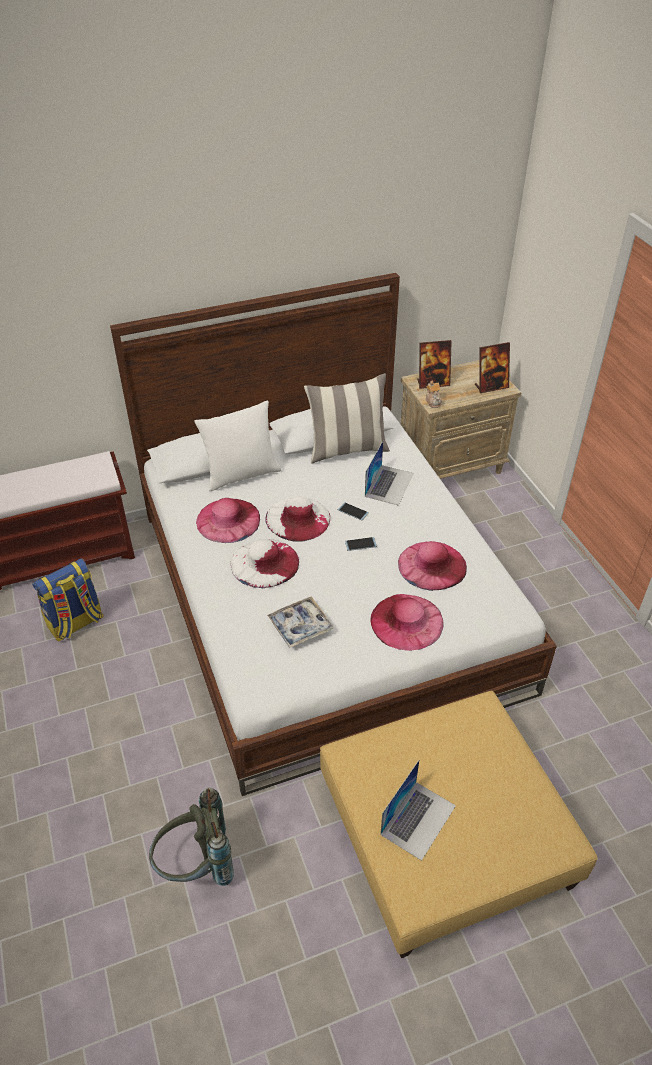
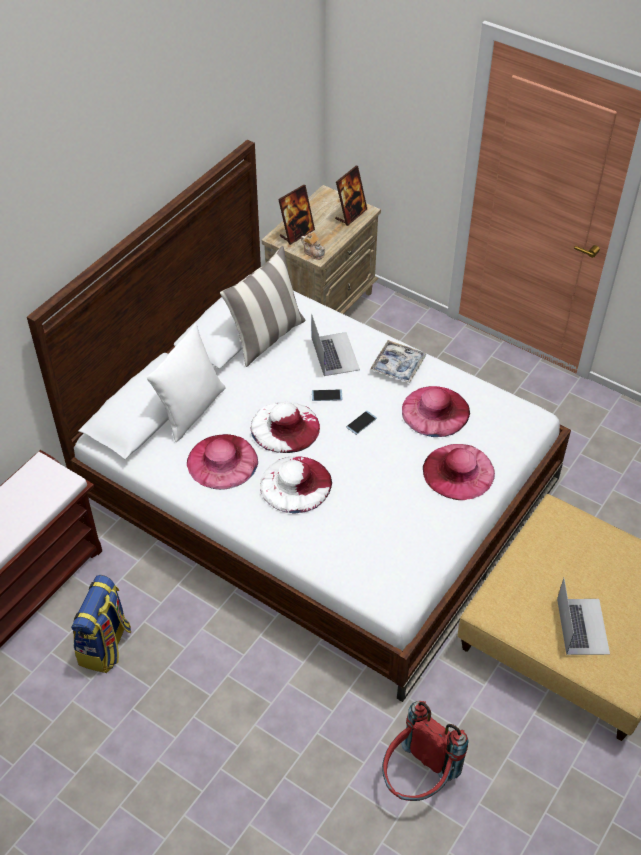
camera: 35 degrees left, 5 degrees up
grey backpack [149,788,234,886] -> red backpack [382,701,469,801]
tray [267,596,334,648] -> tray moved to [370,340,426,383]

